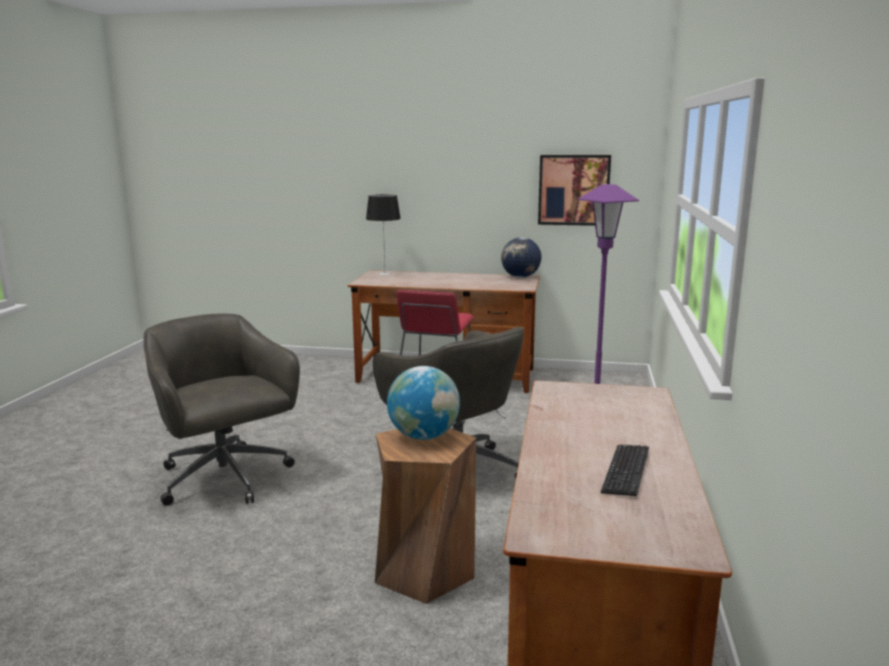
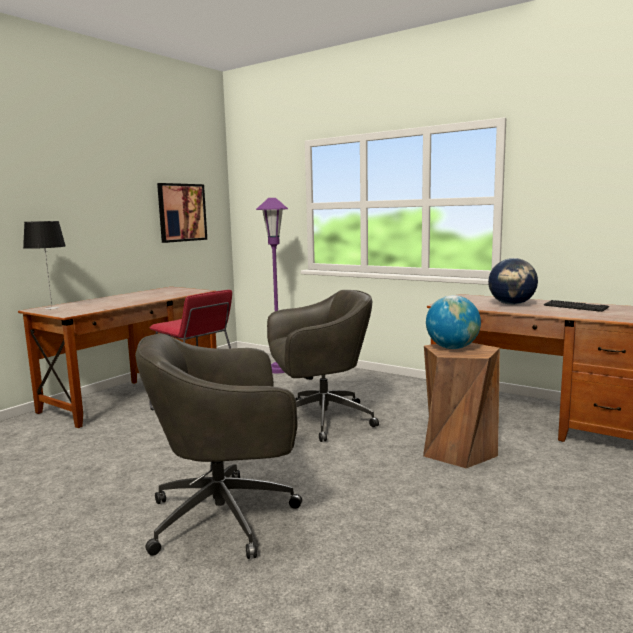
camera: 65 degrees left, 5 degrees down
globe [501,237,541,278] -> globe moved to [488,258,538,305]

